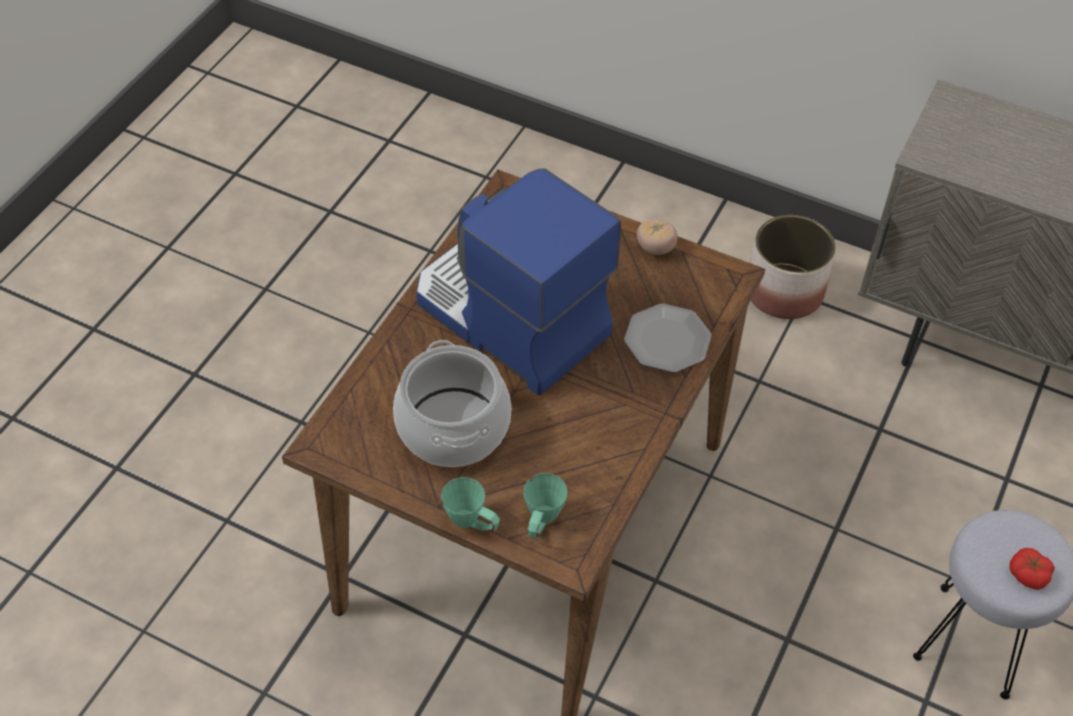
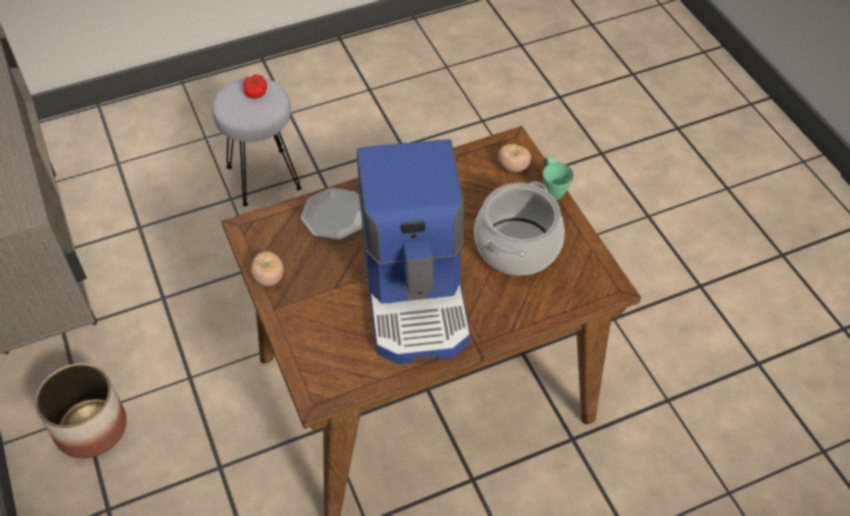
camera: 140 degrees left, 0 degrees up
green mug [523,473,568,538] -> tomato [498,144,531,172]

